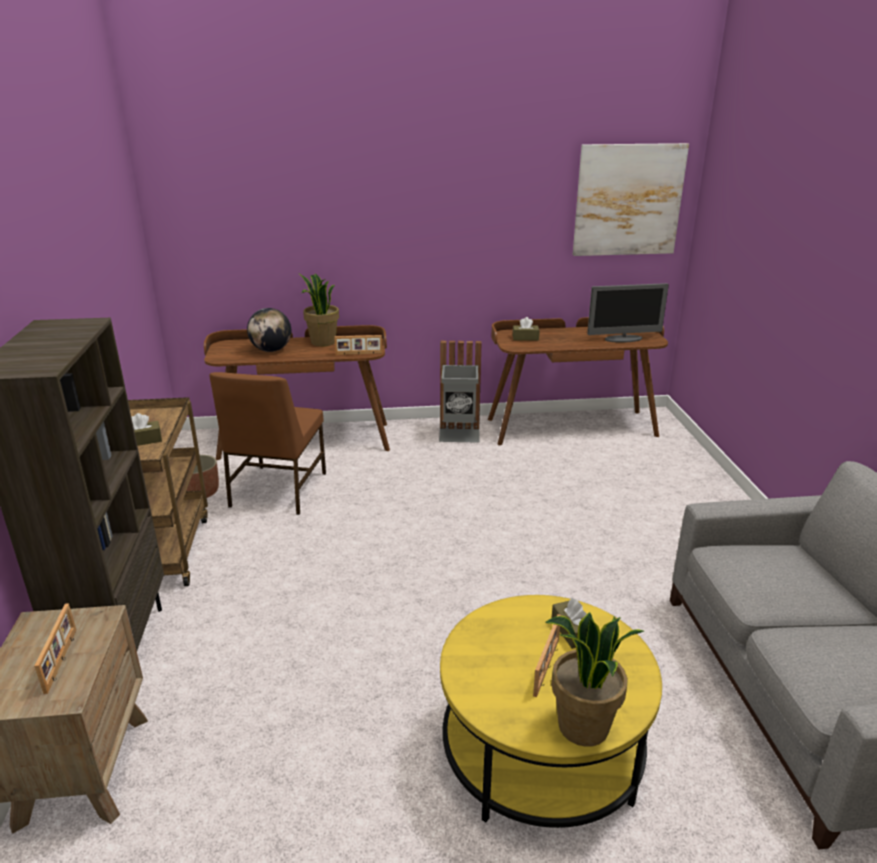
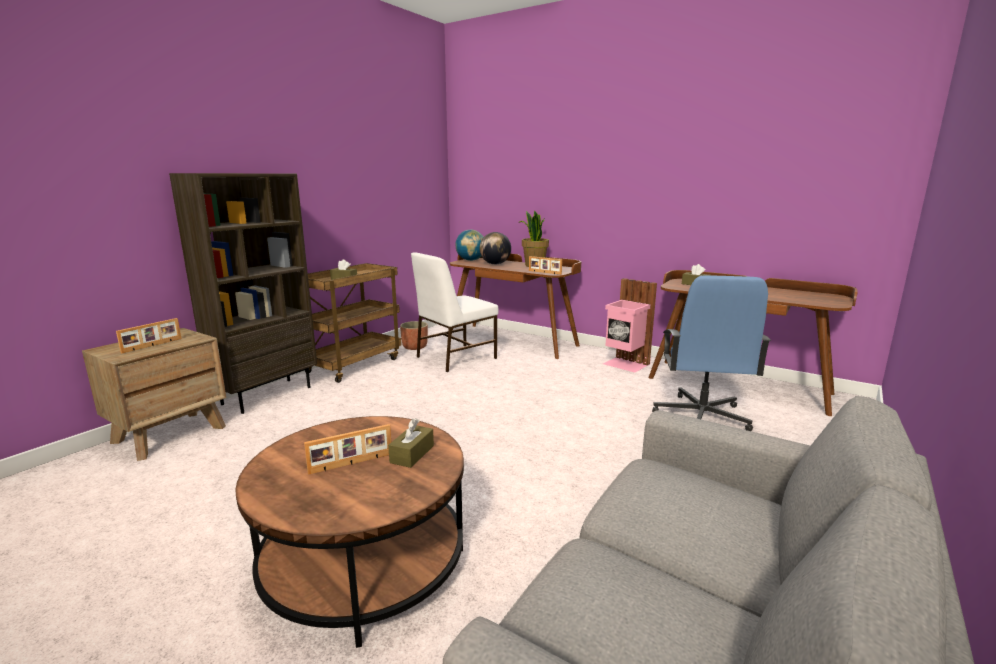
camera: 40 degrees right, 10 degrees down
brown chair [209,372,326,515] -> white chair [411,252,498,372]
grey trash can [439,341,481,443] -> pink trash can [603,278,657,373]
yellow coffee table [440,595,662,828] -> brown coffee table [236,416,464,648]
potted plant [545,612,644,747] -> none
picture [573,143,689,256] -> none
monitor [587,283,669,343] -> none
none -> globe [455,230,483,261]
none -> blue office chair [652,275,771,431]

